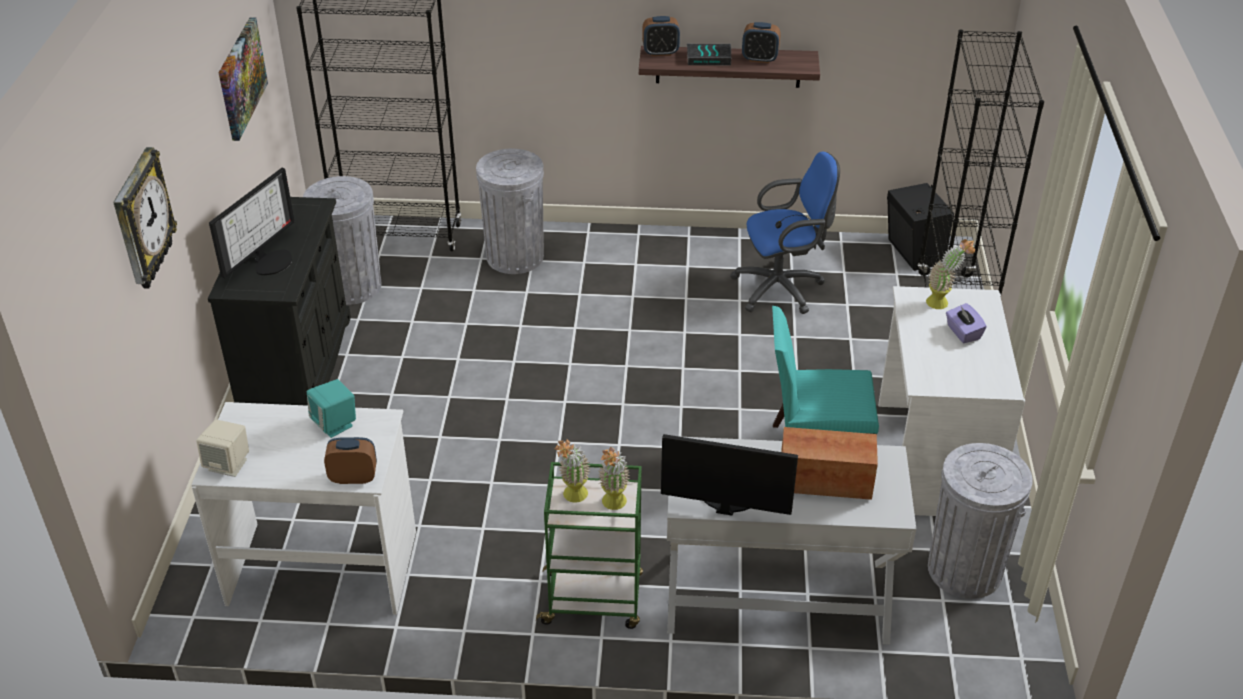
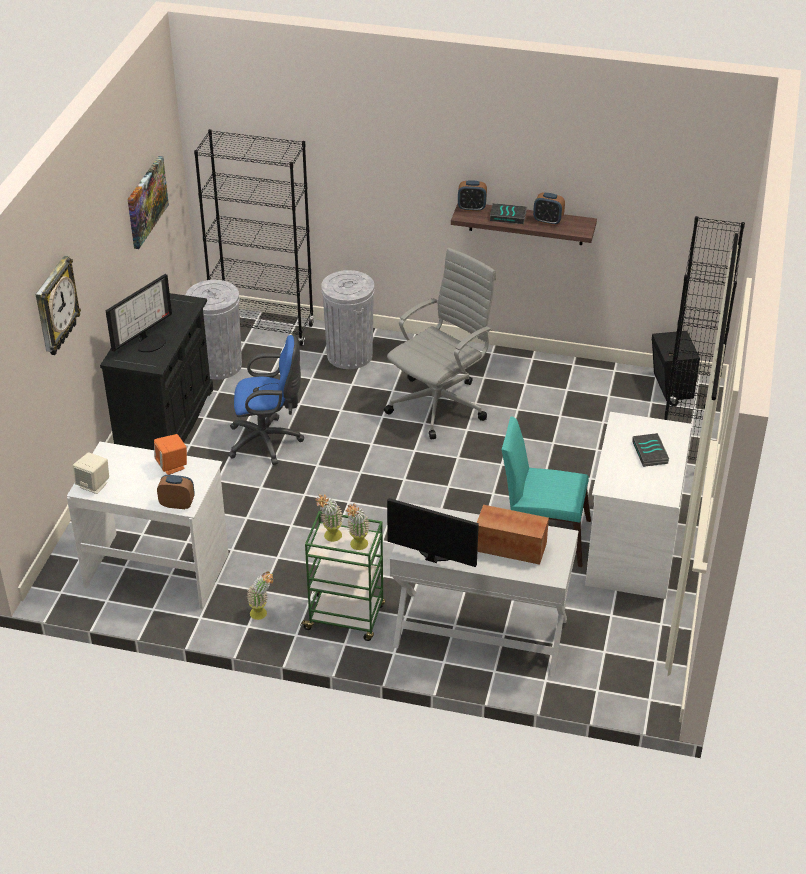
camera: 10 degrees right, 0 degrees up
turquoise speaker [307,379,356,438] -> orange speaker [154,434,187,475]
blue office chair [730,152,840,314] -> blue office chair moved to [228,335,304,465]
potted plant [926,239,975,309] -> potted plant moved to [247,572,273,620]
grey trash can [928,443,1033,599] -> none
purple tissue box [946,303,987,343] -> book [632,433,669,467]
none -> grey office chair [384,248,496,439]

